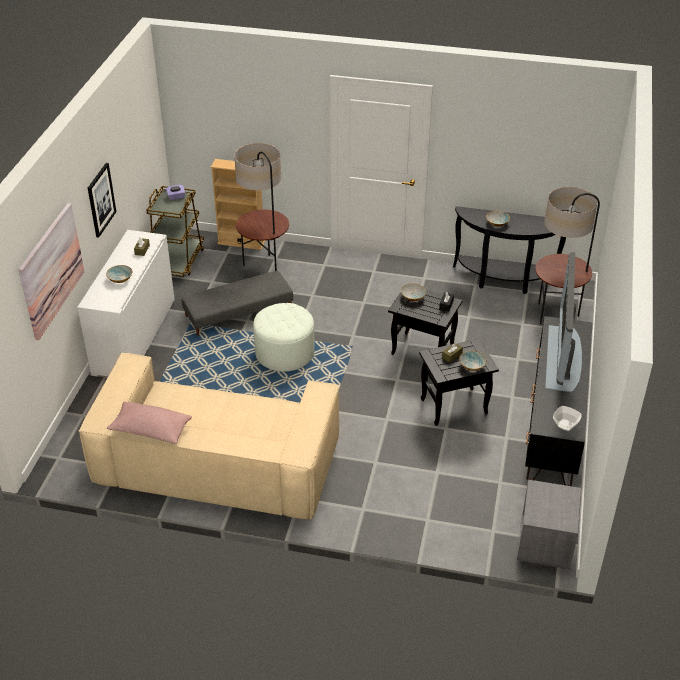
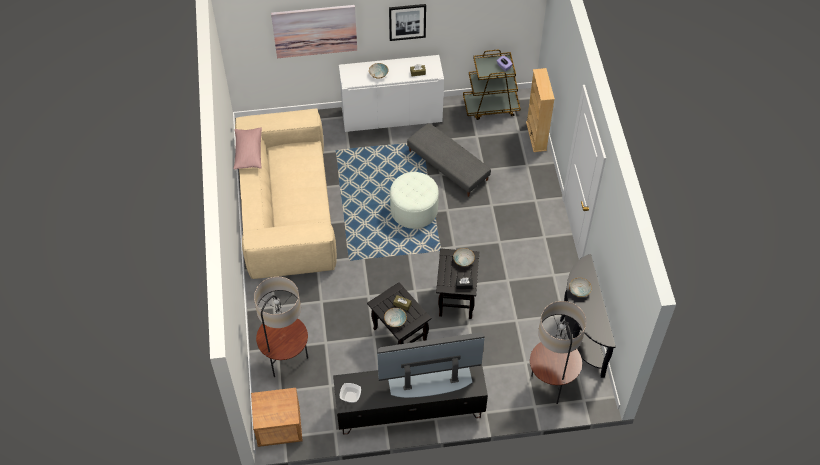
camera: 70 degrees right, 15 degrees up
floor lamp [234,143,289,271] -> floor lamp moved to [254,277,308,377]
grey nightstand [517,480,581,569] -> brown nightstand [251,388,302,447]

